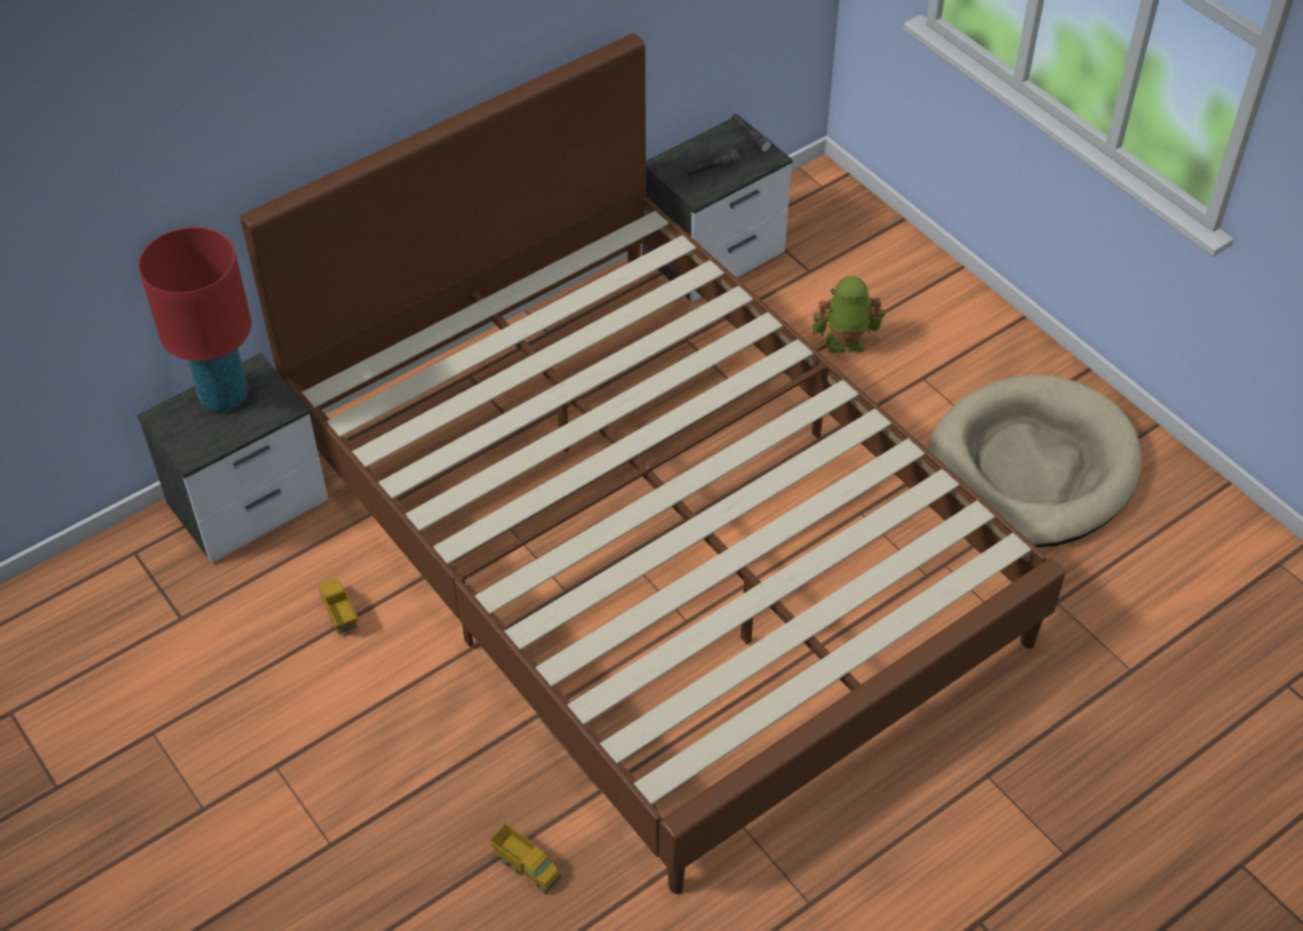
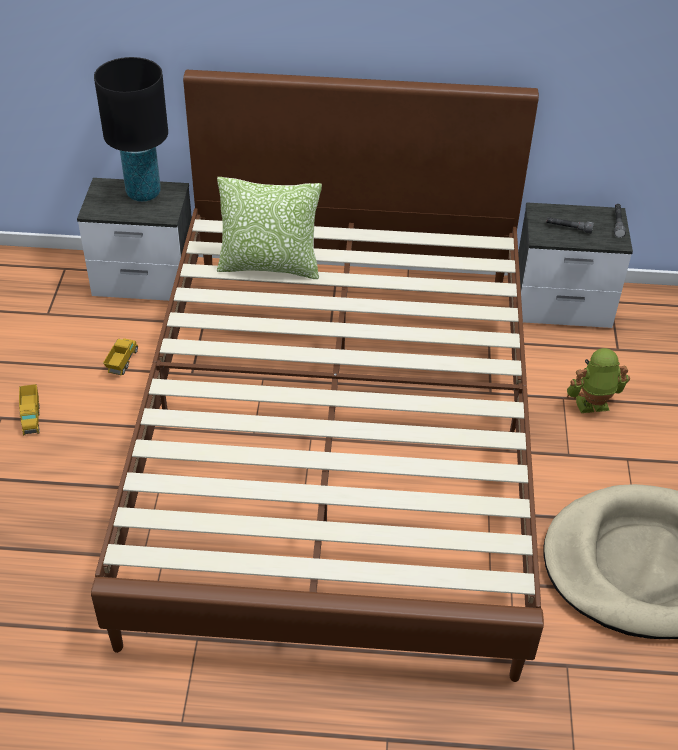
camera: 40 degrees right, 5 degrees down
red table lamp [138,227,252,412] -> black table lamp [94,57,168,202]
toy truck [489,823,562,894] -> toy truck moved to [19,384,40,435]
toy robot [812,276,885,353] -> toy robot turned 45 degrees counterclockwise [567,348,630,413]
none -> pillow [217,177,322,279]

